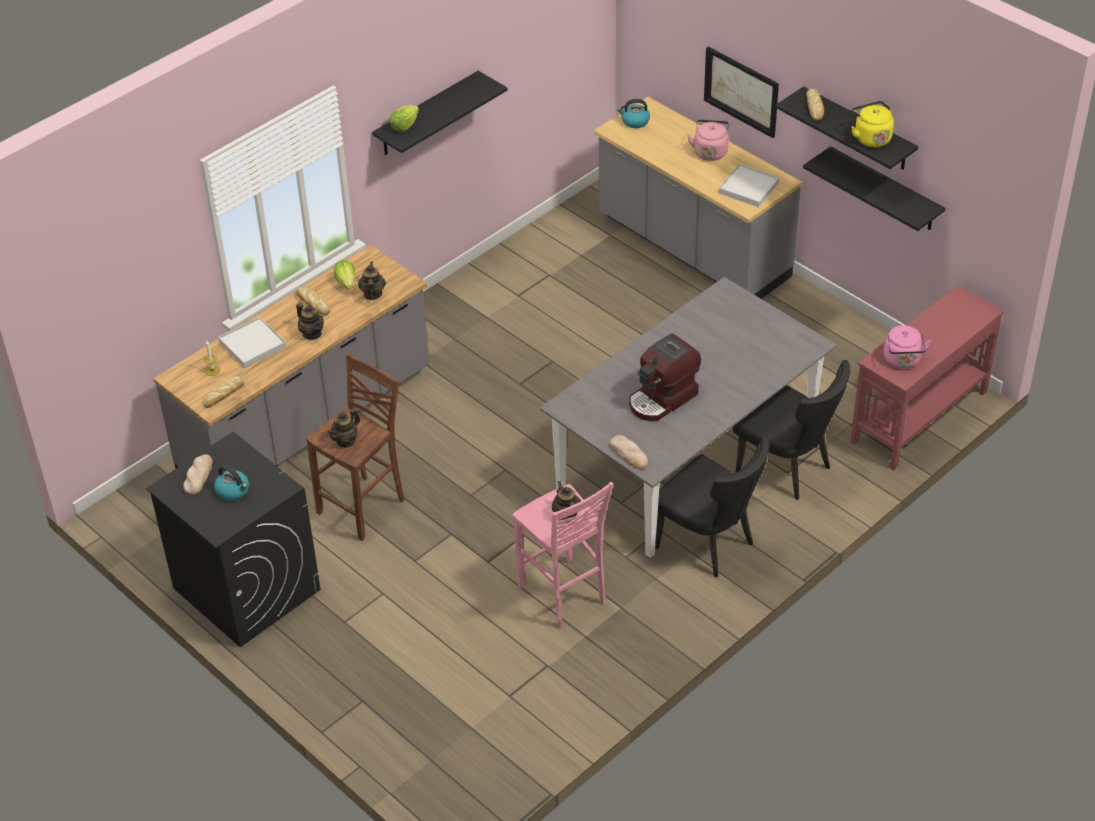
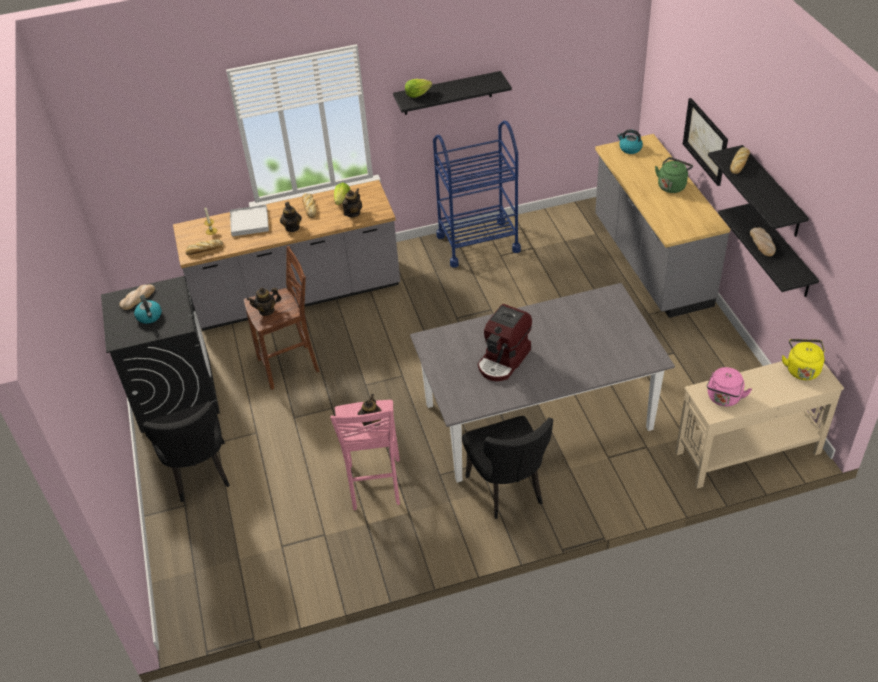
camera: 30 degrees right, 0 degrees up
bread [609,435,648,469] -> bread moved to [750,228,776,256]
coffee machine [629,334,701,421] -> coffee machine turned 45 degrees counterclockwise [478,304,532,381]
pink kettle [687,119,729,161] -> green kettle [655,157,693,193]
white tray [719,164,779,207] -> none
black chair [733,360,850,500] -> black chair moved to [143,402,230,502]
red console table [850,285,1004,470] -> beige console table [675,361,844,489]
yellow kettle [851,101,894,147] -> yellow kettle moved to [782,339,825,380]
none -> blue cart [433,121,521,268]

